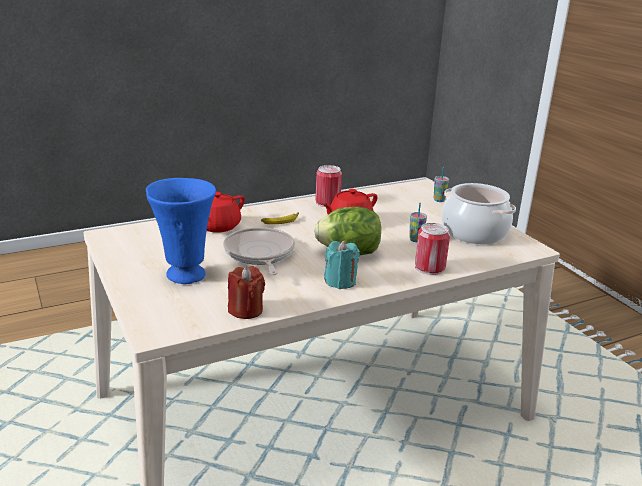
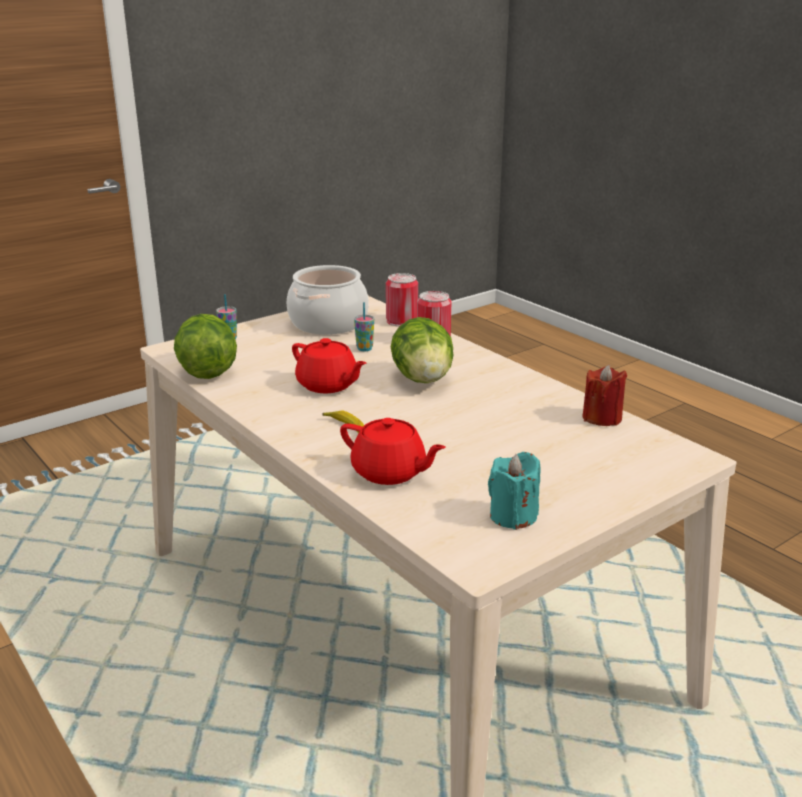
camera: 100 degrees left, 0 degrees up
blue vase [146,178,216,284] -> none
frying pan [223,227,295,275] -> none
can [316,165,342,207] -> can moved to [386,273,418,327]
turquoise candle [324,240,360,289] -> turquoise candle moved to [488,452,540,530]
none -> lettuce [174,314,237,379]

